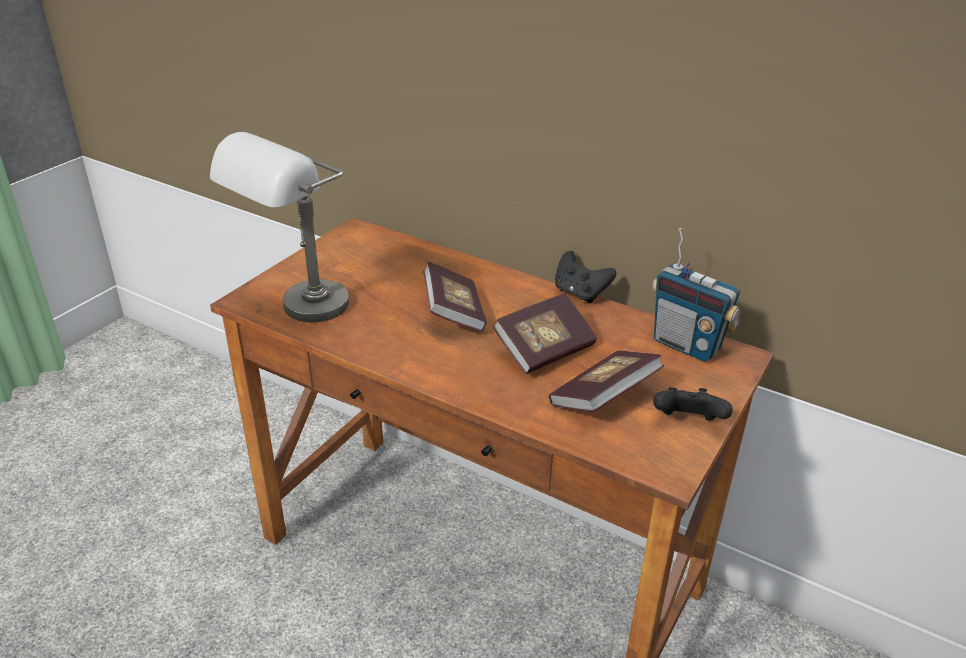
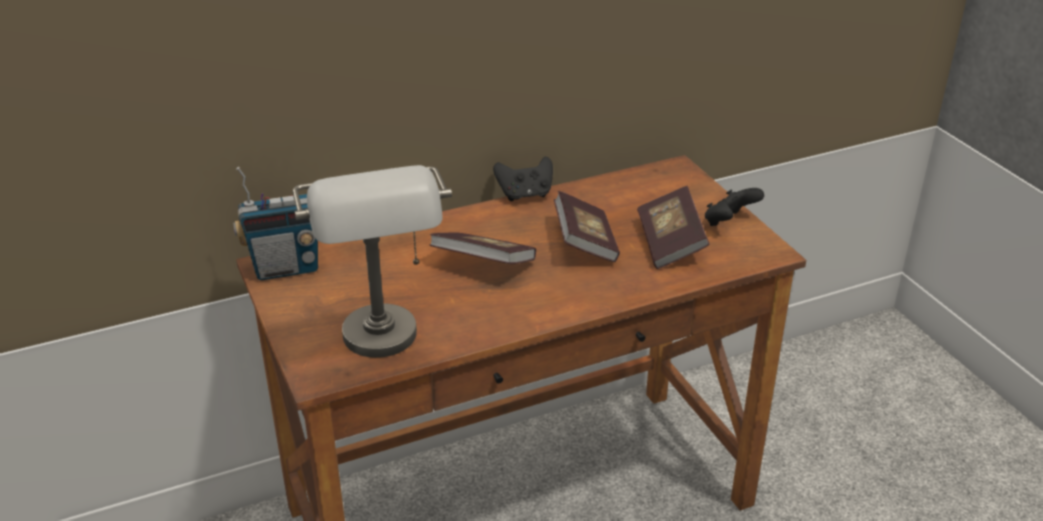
camera: 55 degrees left, 0 degrees up
radio [652,228,740,362] -> radio moved to [233,167,318,280]

